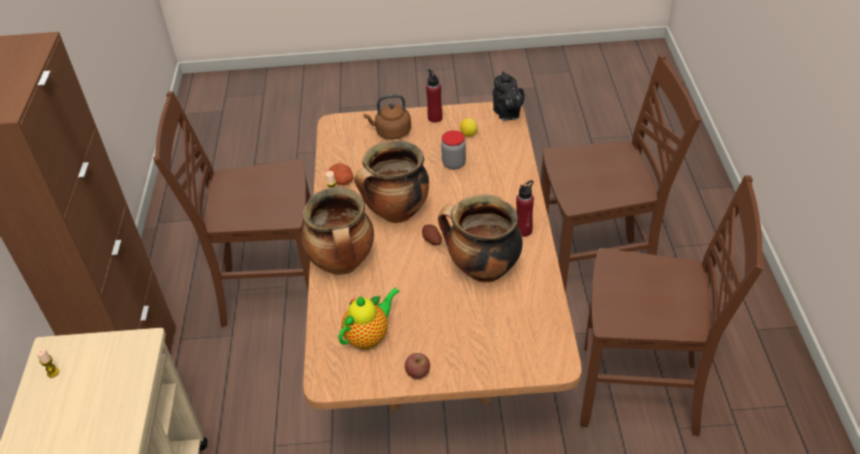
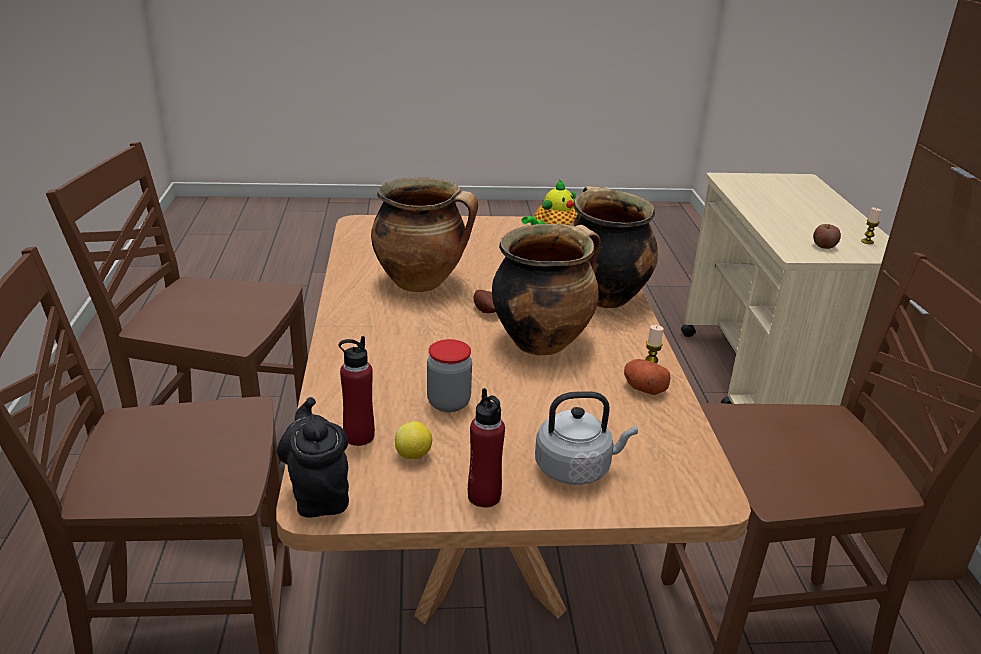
camera: 175 degrees right, 15 degrees down
brown kettle [363,94,411,140] -> grey kettle [535,391,638,485]
apple [405,353,430,379] -> apple moved to [813,224,841,249]
red bottle [516,180,534,237] -> red bottle moved to [339,336,375,446]

